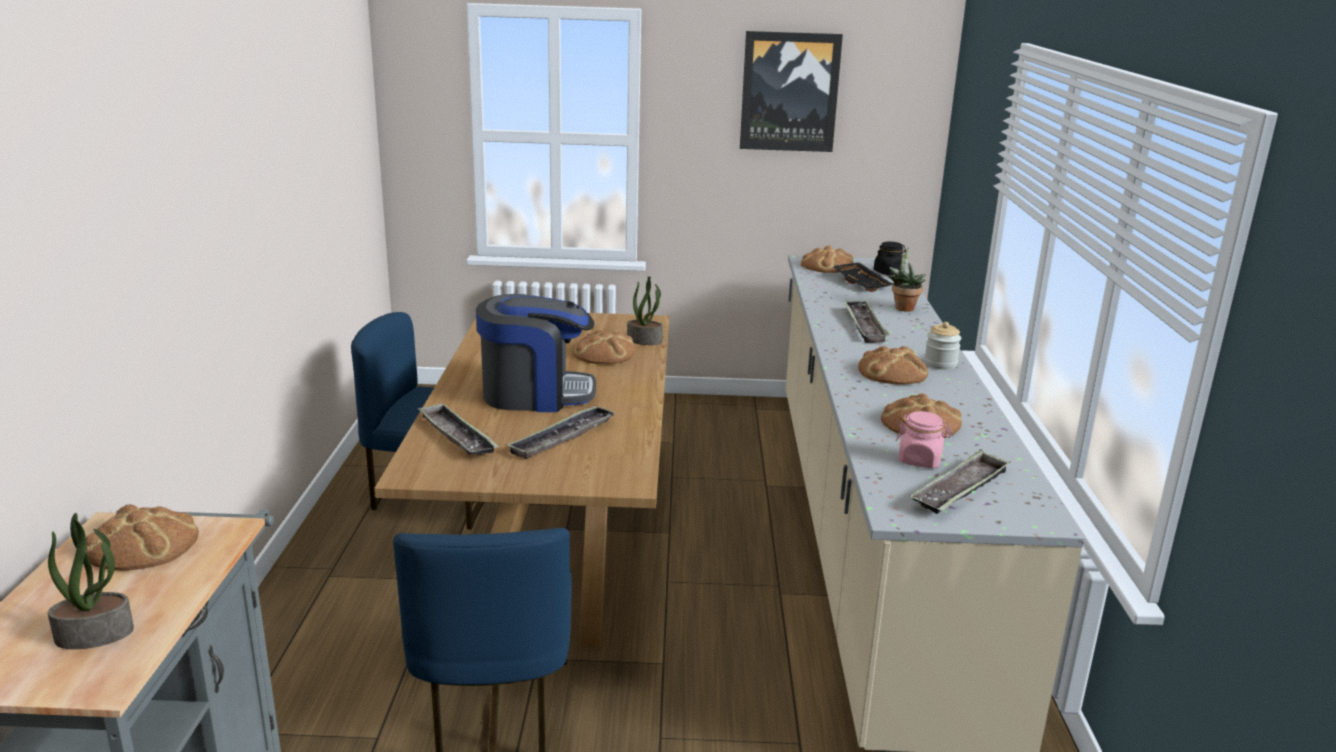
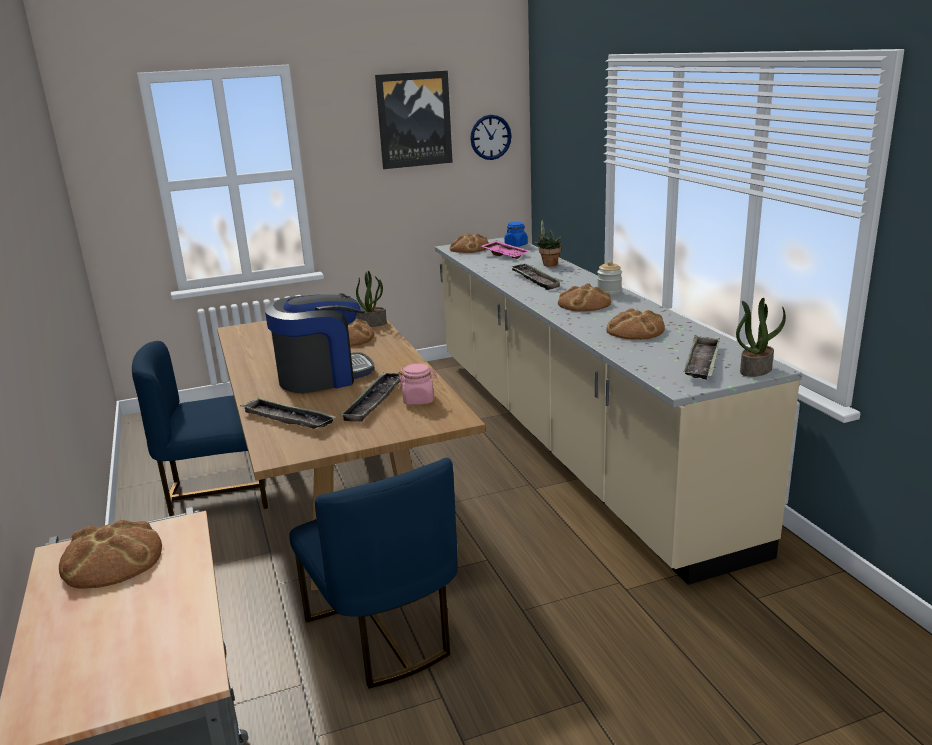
camera: 20 degrees left, 0 degrees up
potted plant [48,513,134,649] -> potted plant moved to [736,298,786,377]
black tray [832,262,892,292] -> pink tray [481,241,529,259]
black jar [874,241,906,275] -> blue jar [504,222,528,247]
pink jar [895,411,952,468] -> pink jar moved to [398,363,437,405]
none -> wall clock [470,115,511,160]

